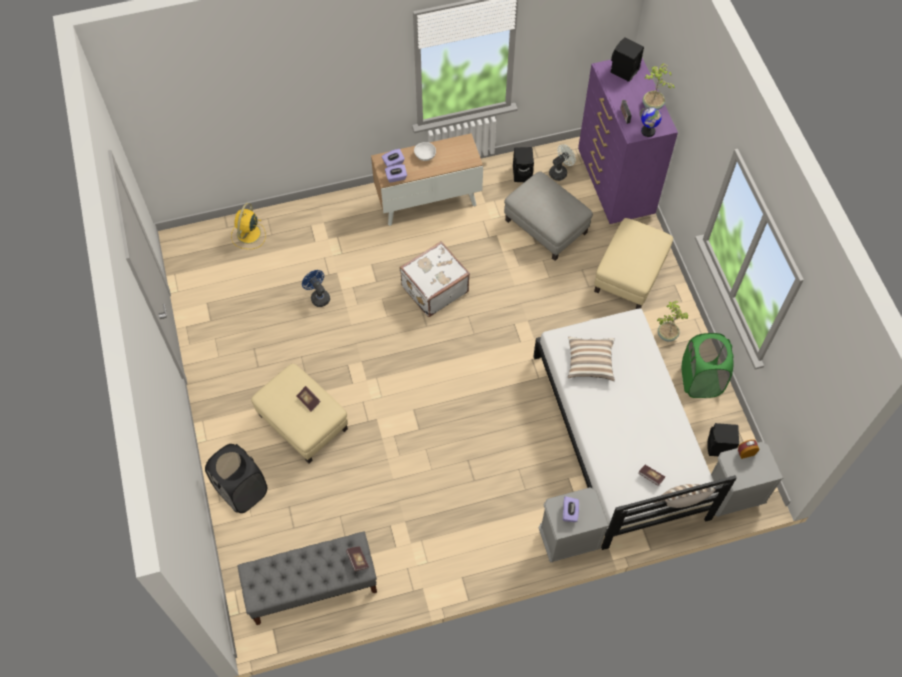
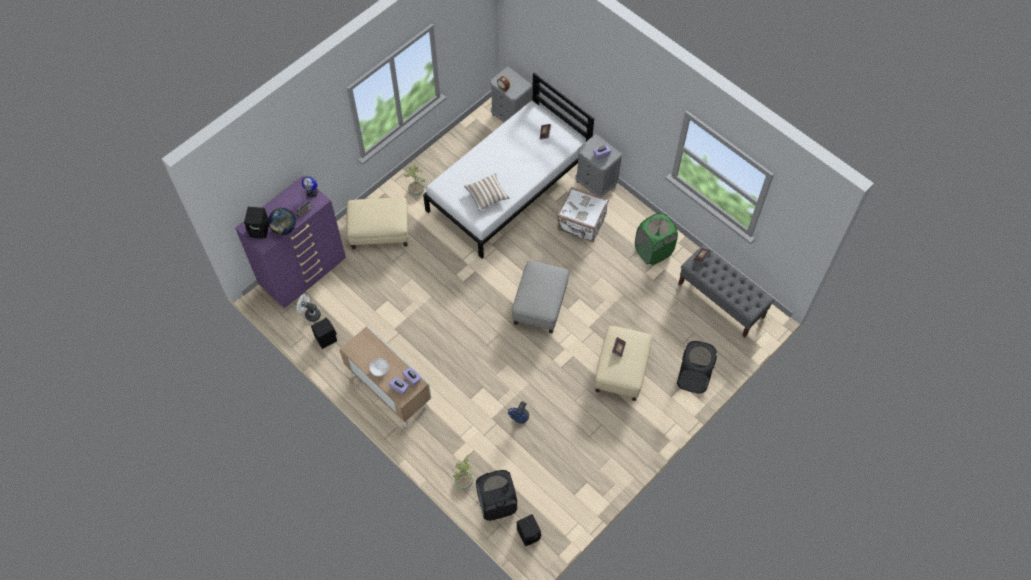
camera: 120 degrees left, 0 degrees up
yellow fan [231,203,266,249] -> black laundry basket [476,470,517,521]
white suitcase [400,241,470,317] -> white suitcase moved to [557,187,608,242]
grey ottoman [504,171,593,261] -> grey ottoman moved to [512,261,569,333]
potted plant [643,63,674,110] -> potted plant moved to [453,455,473,489]
pillow [654,484,715,508] -> none
green laundry basket [682,333,734,398] -> green laundry basket moved to [635,213,678,265]
black speaker [707,423,739,456] -> black speaker moved to [517,514,541,546]
none -> globe [268,208,296,235]

